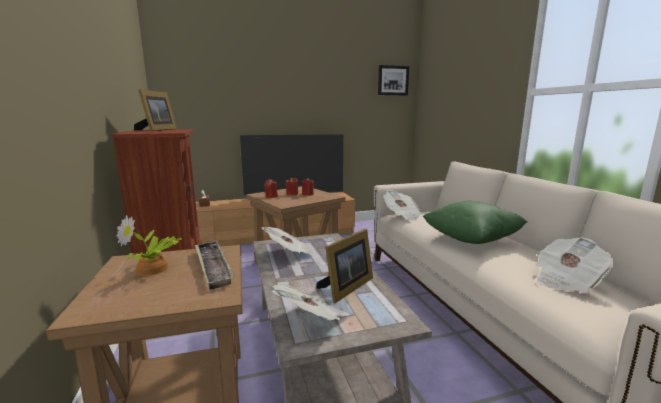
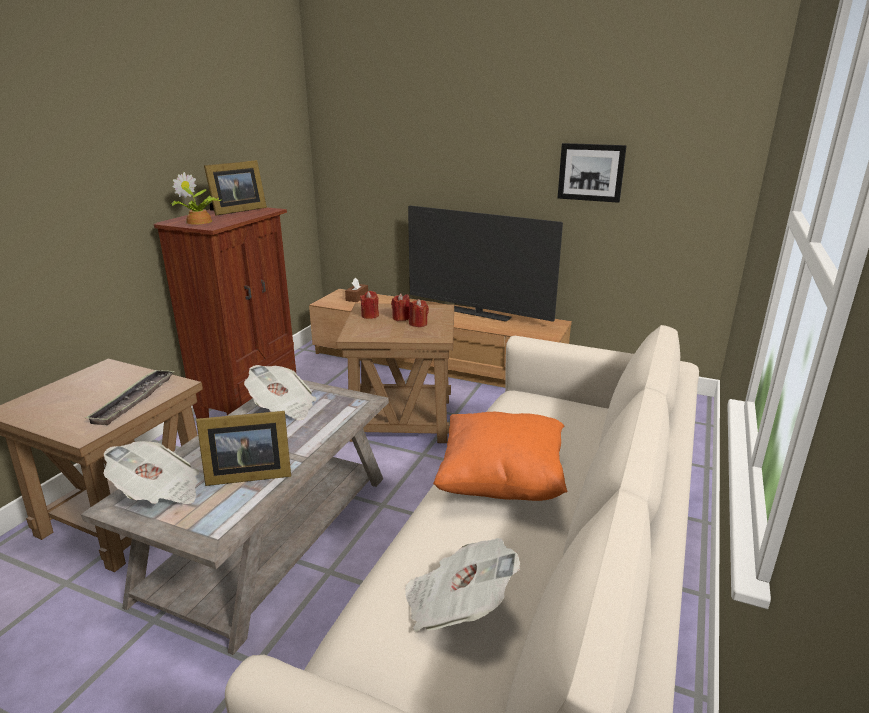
camera: 40 degrees right, 10 degrees up
potted plant [116,215,182,276] -> potted plant moved to [169,172,222,225]
picture [378,65,409,96] -> picture moved to [558,143,627,203]
newspaper [383,190,422,221] -> none
green pillow [423,201,528,244] -> orange pillow [433,412,568,501]

